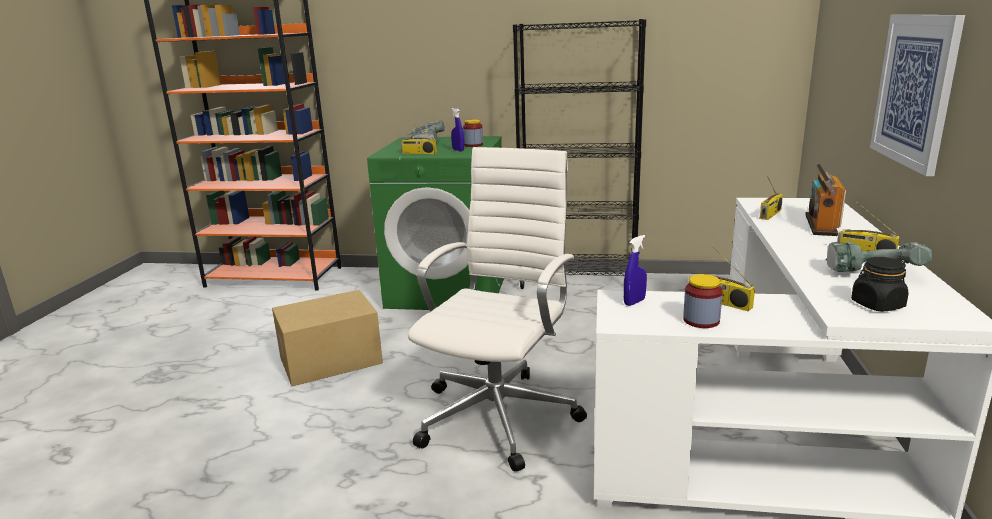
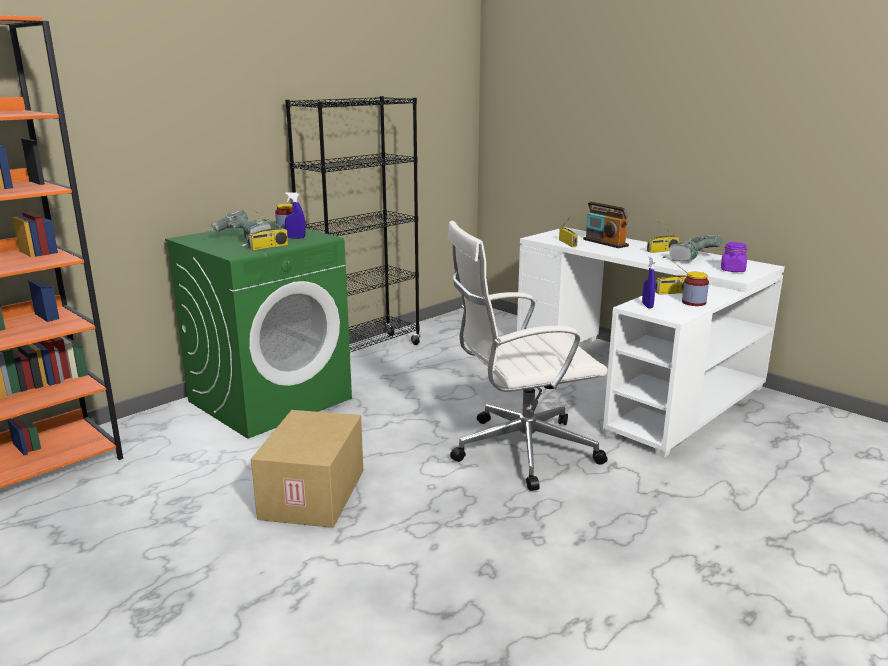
camera: 55 degrees left, 0 degrees up
white office chair [408,147,587,472] -> white office chair turned 75 degrees counterclockwise [447,221,608,491]
black jar [851,257,908,312] -> purple jar [721,242,747,272]
picture [870,15,965,176] -> none

